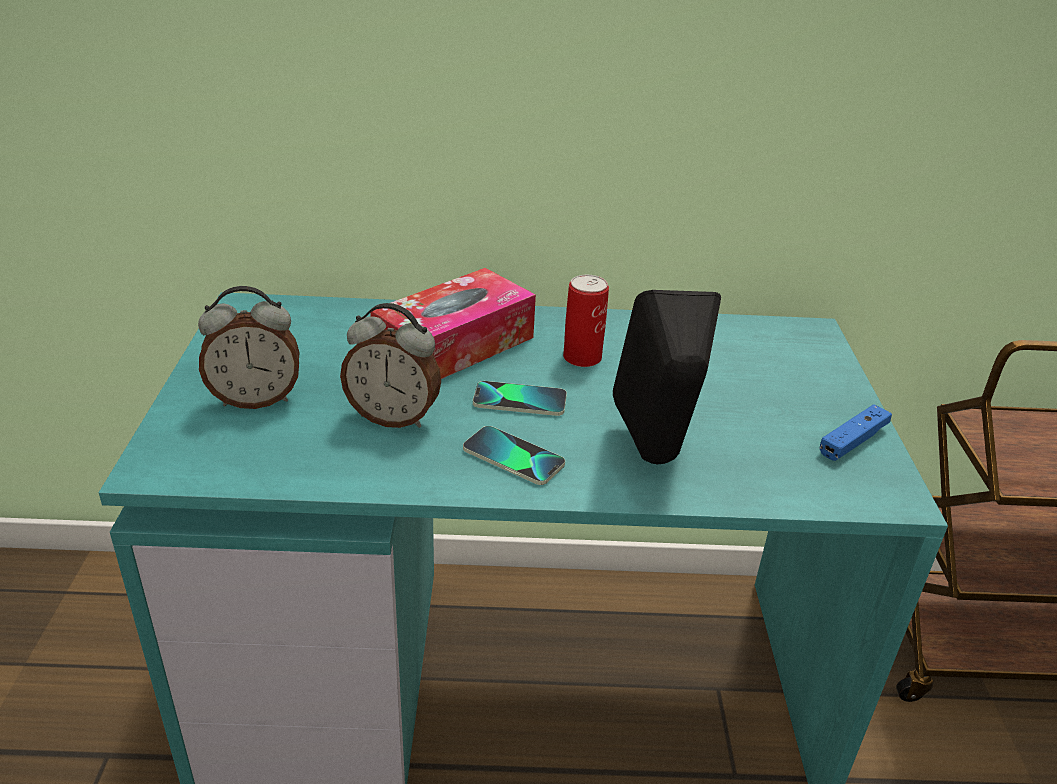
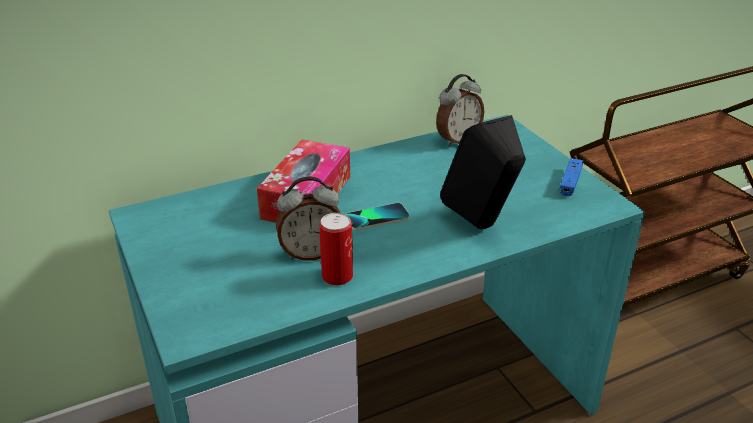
camera: 25 degrees left, 0 degrees up
alarm clock [198,286,299,409] -> alarm clock moved to [436,74,484,146]
phone [463,426,565,485] -> none
can [563,275,609,367] -> can moved to [320,213,353,285]

